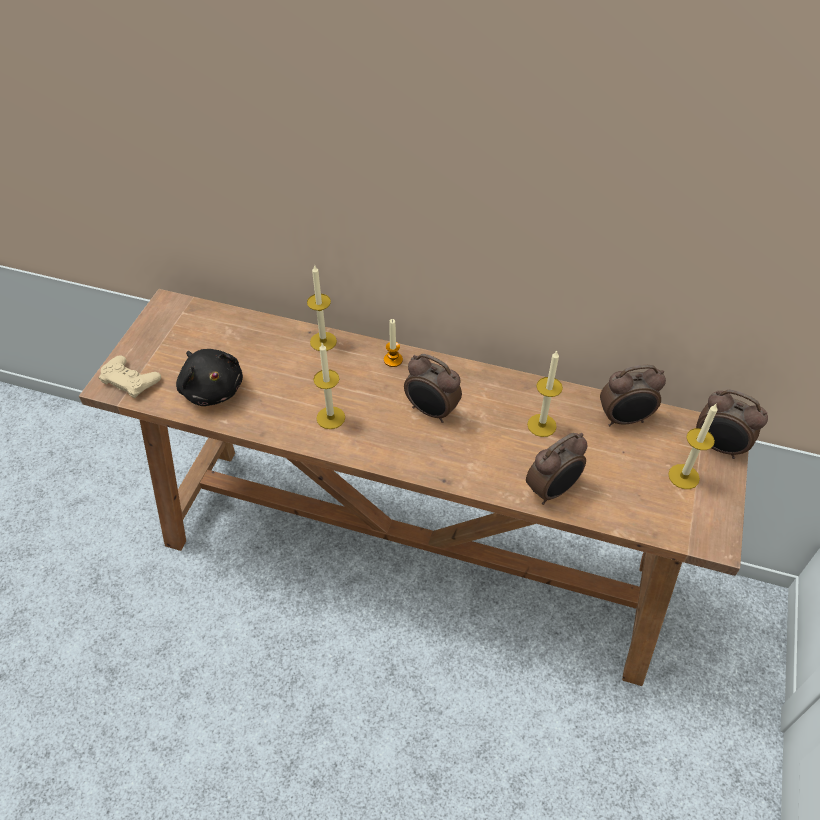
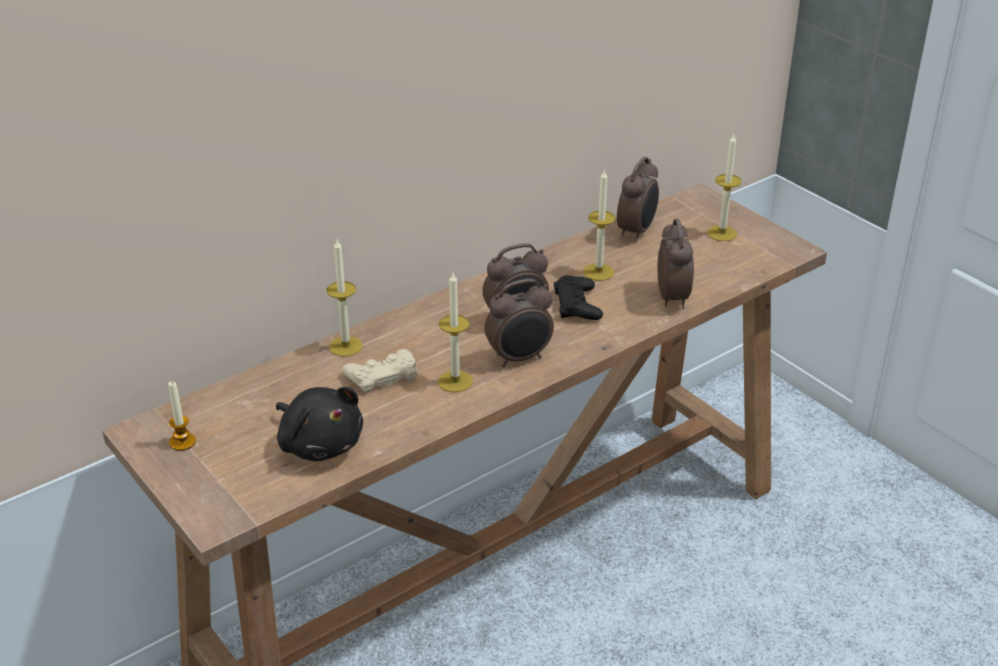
camera: 55 degrees left, 15 degrees down
beige game controller [98,355,161,398] -> beige game controller moved to [342,349,417,393]
black plush toy [176,349,243,406] -> black plush toy turned 45 degrees clockwise [276,387,363,461]
candle [384,319,403,367] -> candle moved to [168,381,196,451]
alarm clock [696,390,768,459] -> alarm clock moved to [484,279,554,367]
none -> black game controller [554,275,603,320]

